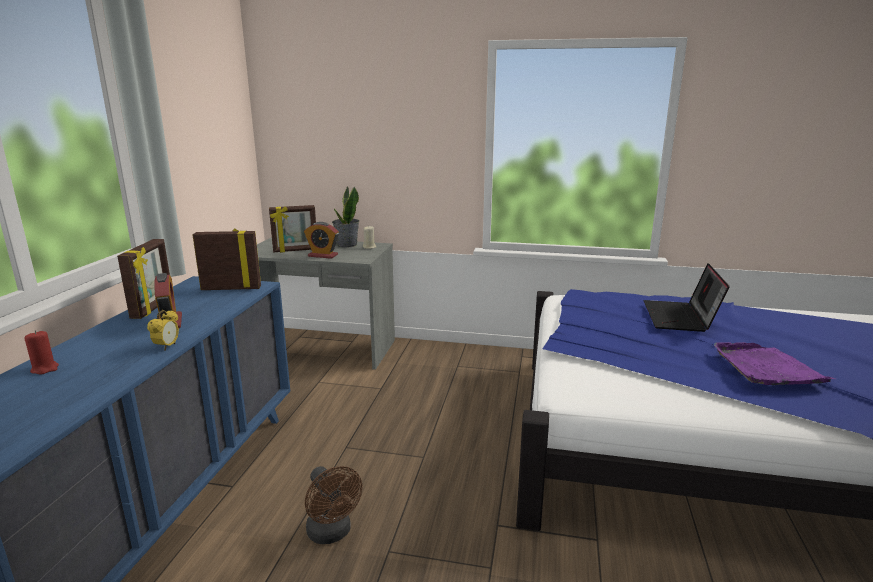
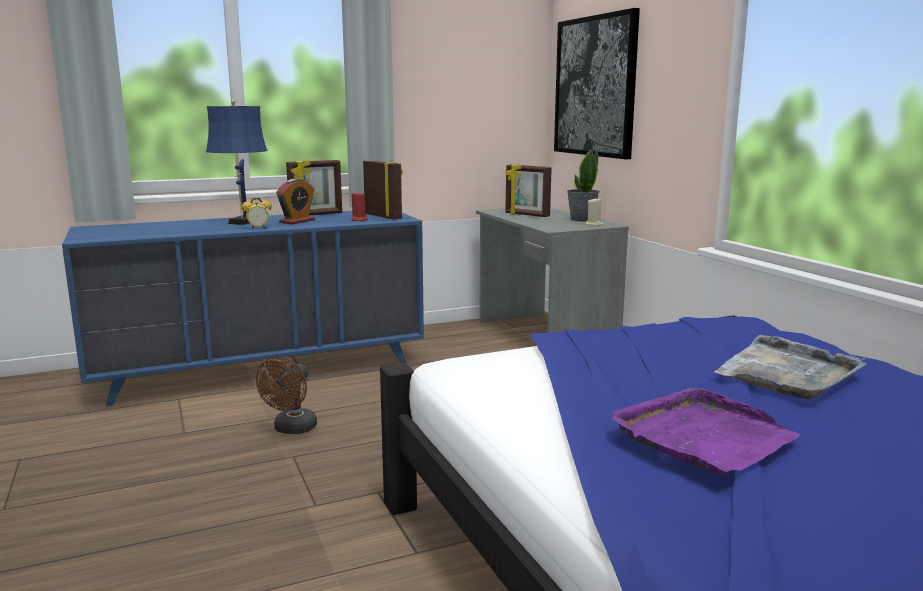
camera: 55 degrees right, 5 degrees down
red candle [25,330,59,374] -> red candle moved to [351,191,368,221]
alarm clock [304,222,339,259] -> none
laptop [644,263,730,332] -> grey tray [714,335,867,399]
none -> blue table lamp [206,100,268,225]
none -> picture [554,8,640,159]

